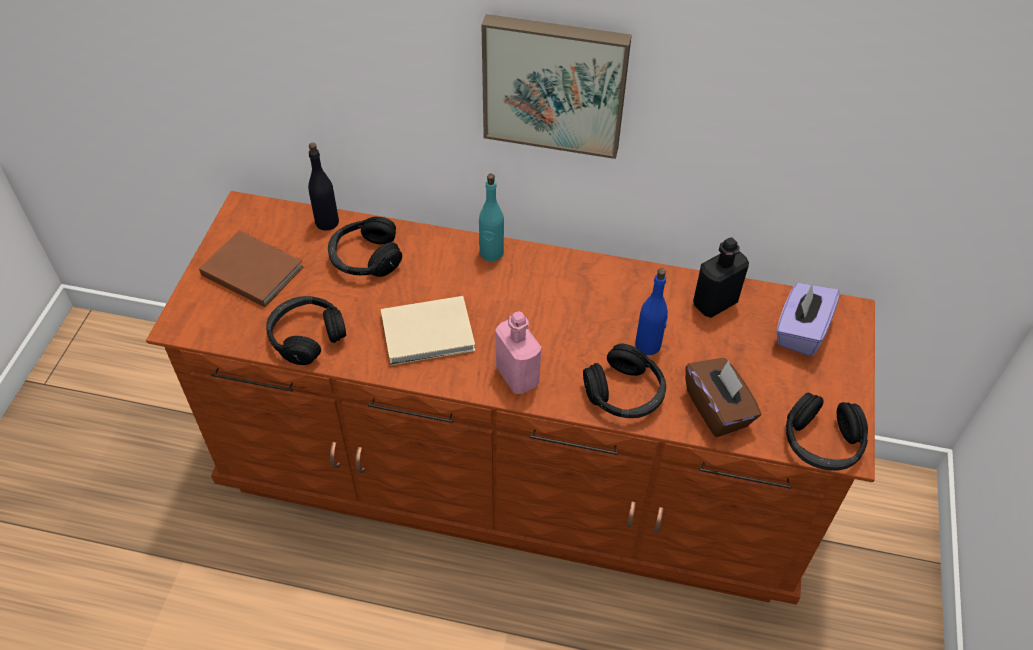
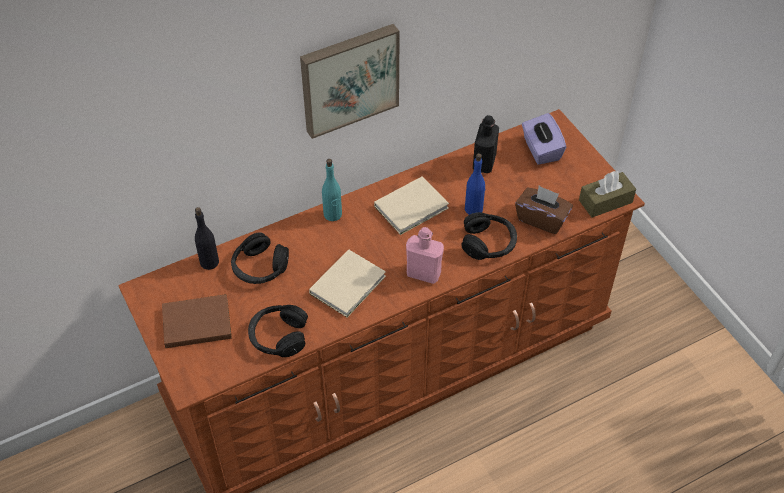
camera: 40 degrees left, 0 degrees up
black headphones [786,393,868,471] -> brown tissue box [579,171,636,218]
none -> beige book [374,176,449,235]

